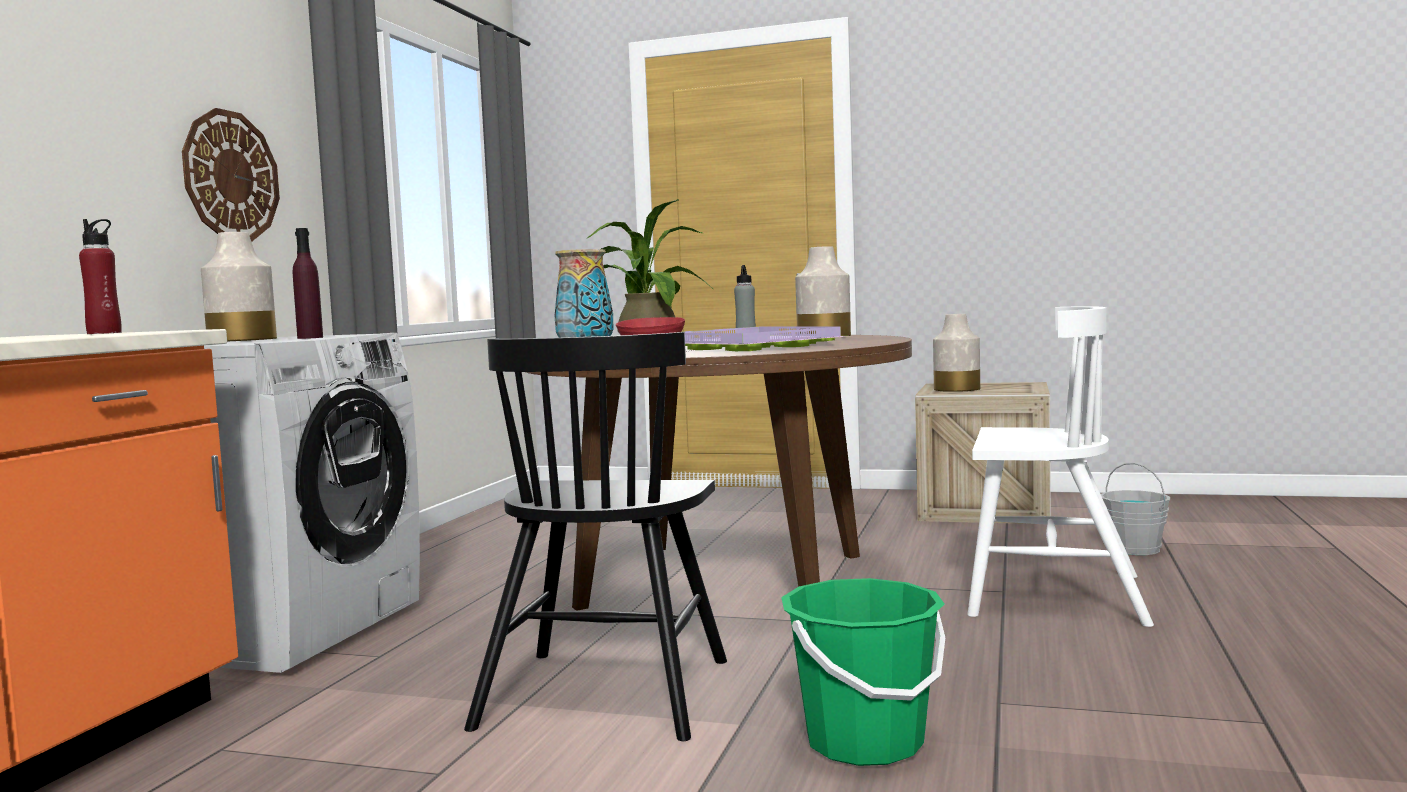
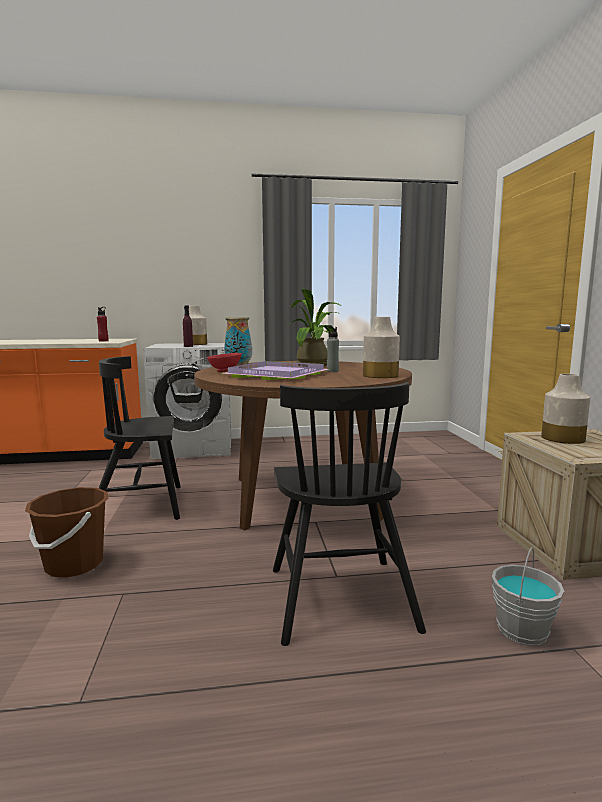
camera: 65 degrees right, 5 degrees up
wall clock [182,108,280,242] -> none
green bucket [781,578,945,766] -> brown bucket [25,487,108,578]
white chair [967,306,1154,627] -> black chair [273,382,426,646]

